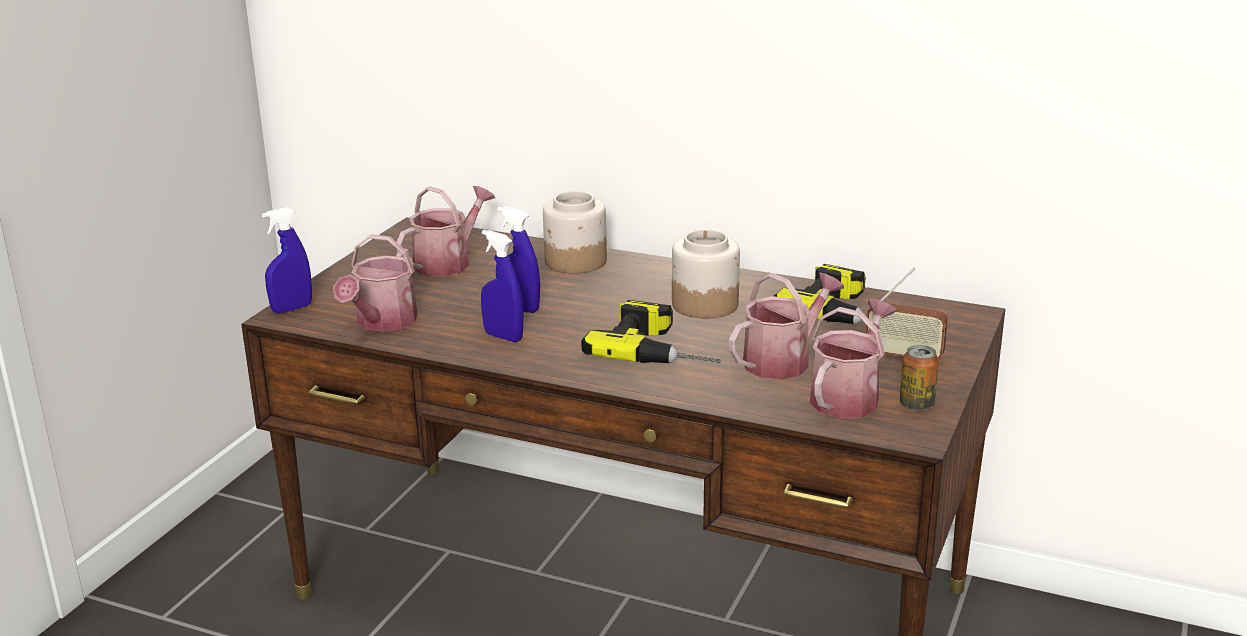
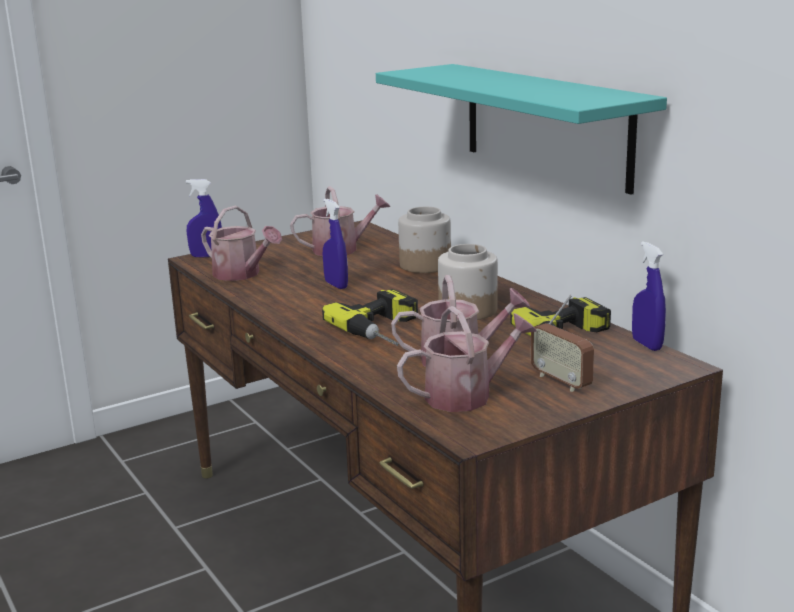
camera: 35 degrees right, 5 degrees down
watering can [333,234,417,332] -> watering can turned 105 degrees counterclockwise [201,206,282,281]
blue spray bottle [481,230,524,342] -> blue spray bottle moved to [632,241,666,351]
can [900,345,939,411] -> none
none -> turquoise shelf [376,64,667,195]

